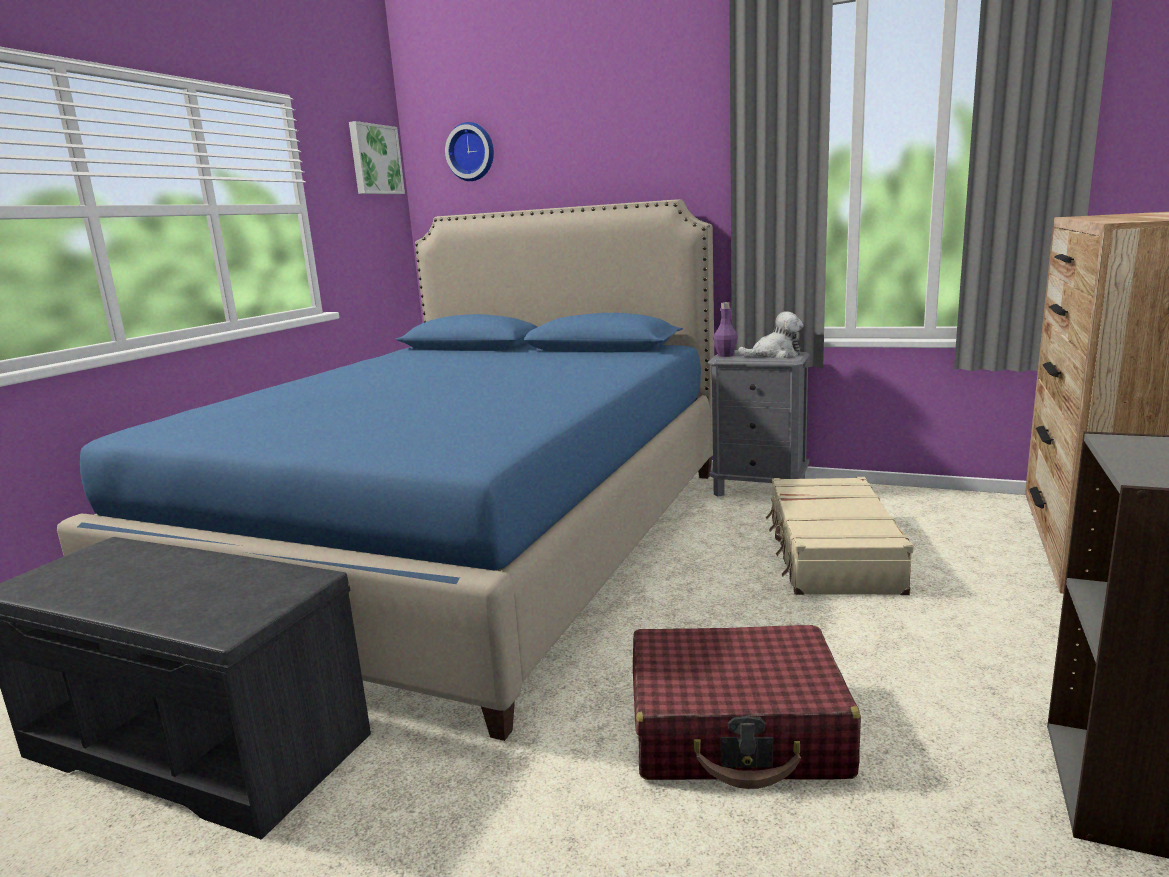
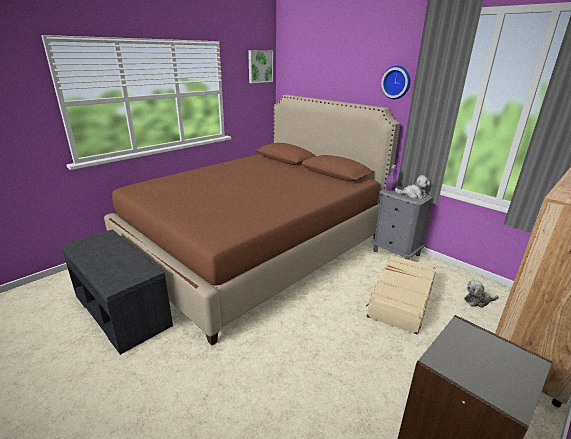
camera: 20 degrees right, 10 degrees up
blue bed [57,199,714,741] -> brown bed [104,95,400,345]
wall clock [445,122,494,181] -> wall clock moved to [381,66,411,99]
red suitcase [633,625,861,789] -> none
none -> plush toy [464,280,499,308]

